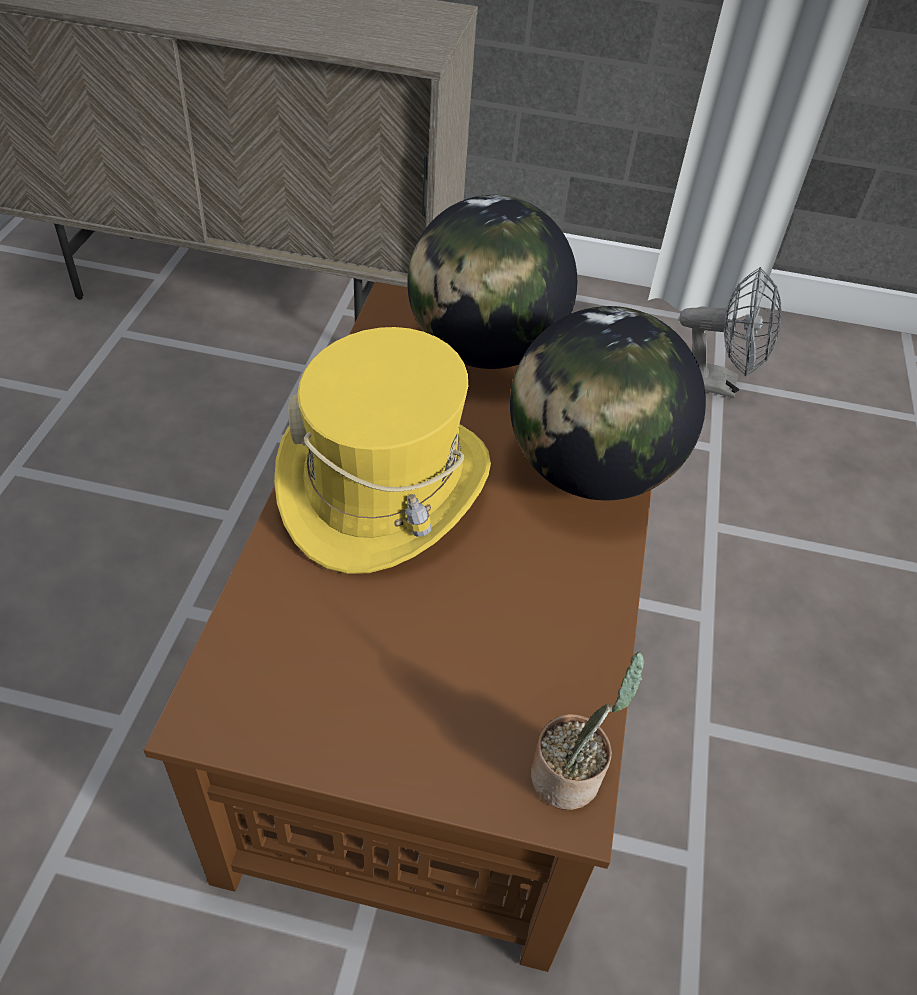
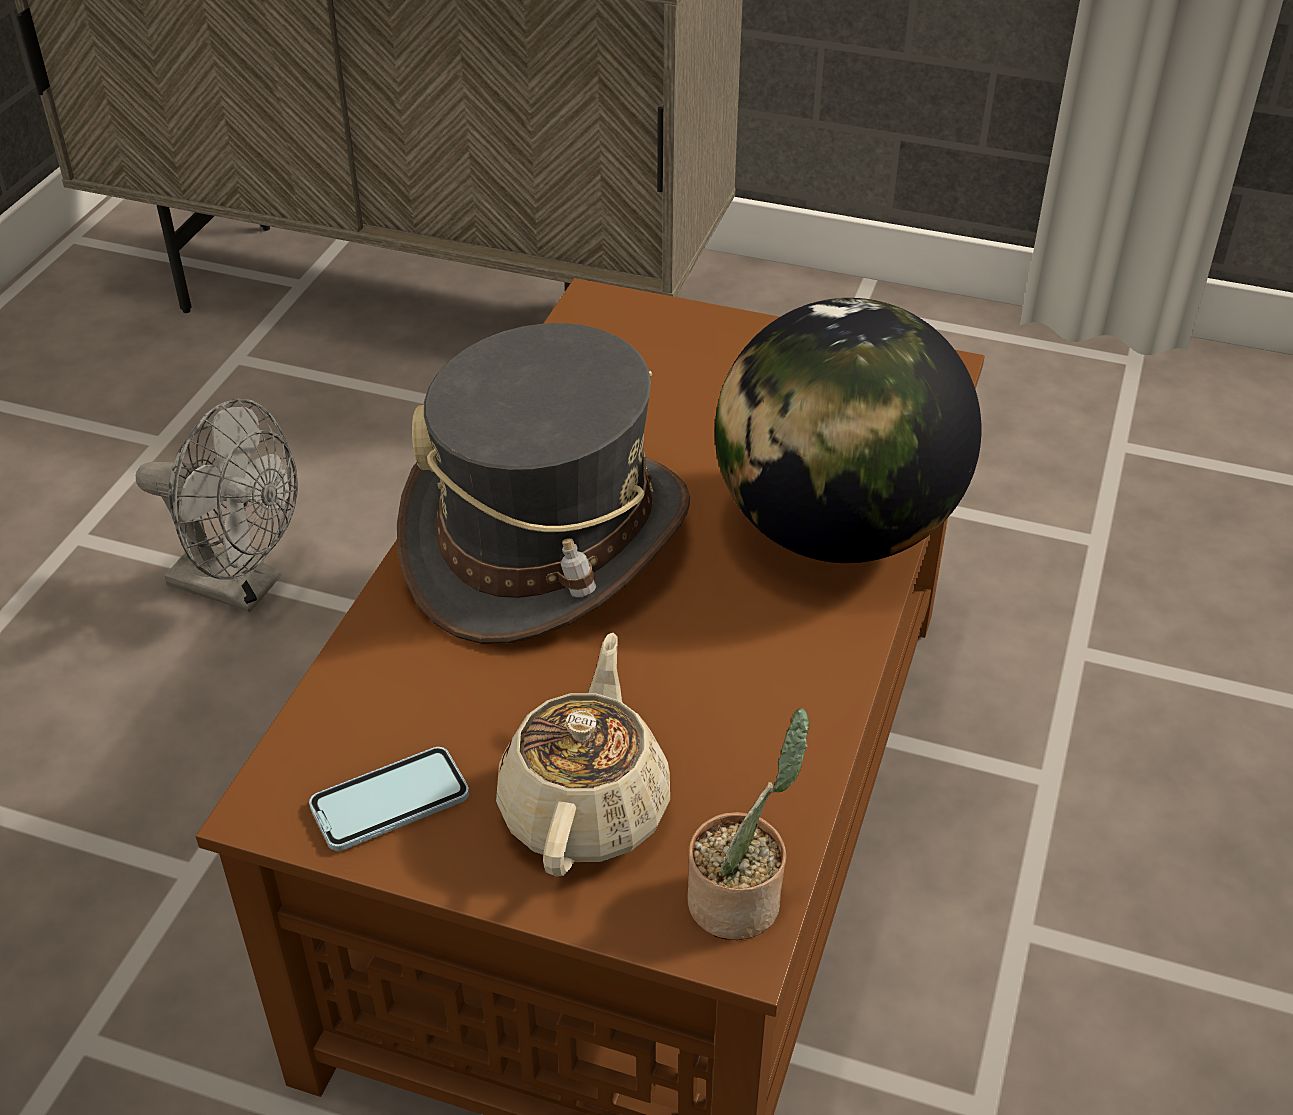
camera: 10 degrees right, 5 degrees down
yellow hat [274,327,491,574] -> grey hat [397,323,691,644]
globe [407,195,577,369] -> none
grey fan [679,267,781,398] -> grey fan moved to [136,398,298,612]
none -> phone [309,747,469,851]
none -> beige teapot [496,633,670,877]

